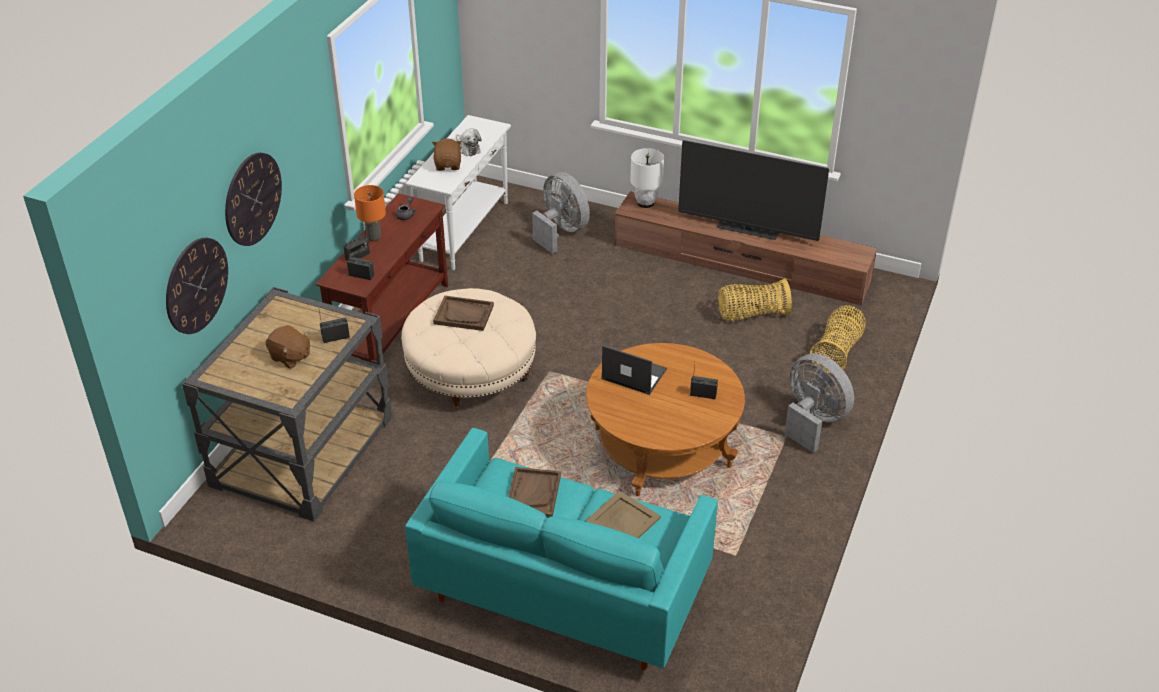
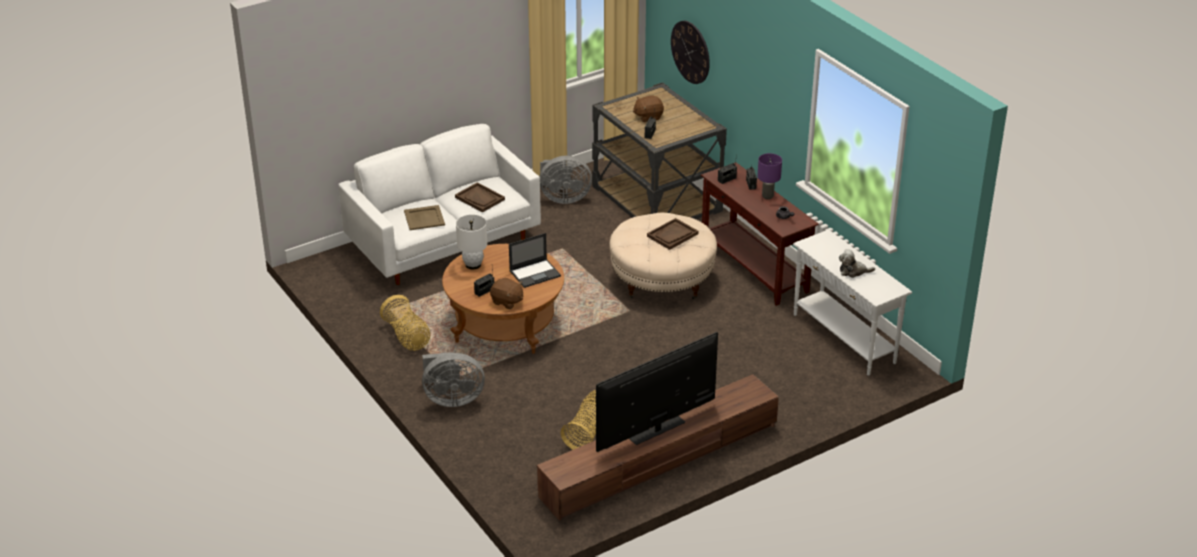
camera: 125 degrees right, 5 degrees down
wall clock [225,153,282,246] -> none
orange table lamp [354,185,386,241] -> purple table lamp [757,153,782,199]
turquoise sofa [405,428,718,670] -> white sofa [338,124,541,285]
brown plush toy [432,139,462,171] -> brown plush toy moved to [490,278,523,309]
grey fan [532,172,590,254] -> grey fan moved to [539,156,592,204]
white table lamp [630,148,664,208] -> white table lamp moved to [456,215,487,270]
basket [810,305,866,373] -> basket moved to [380,295,430,351]

